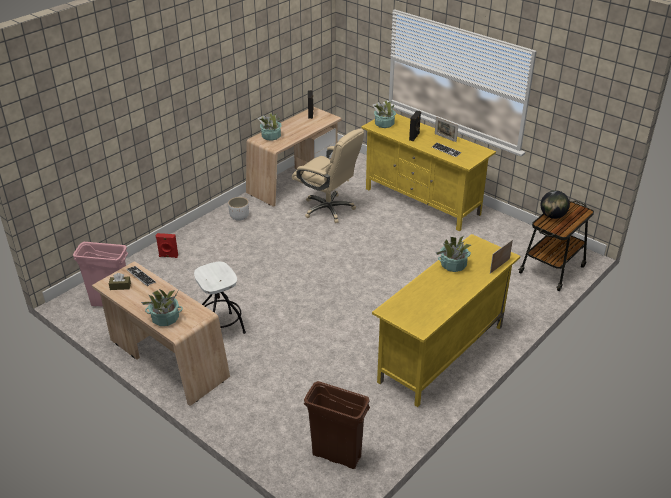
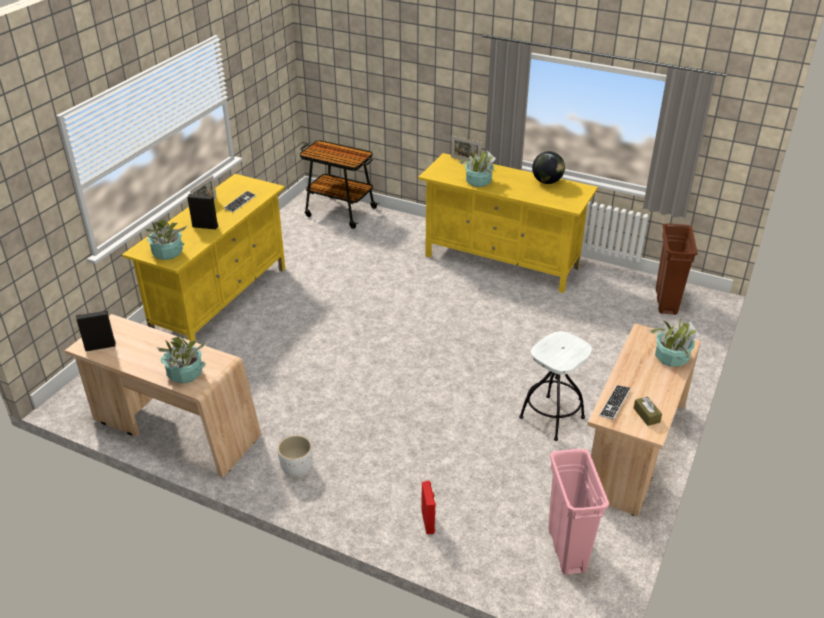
camera: 105 degrees left, 0 degrees up
beige office chair [292,128,364,223] -> none
globe [541,190,570,219] -> globe moved to [532,151,565,184]

